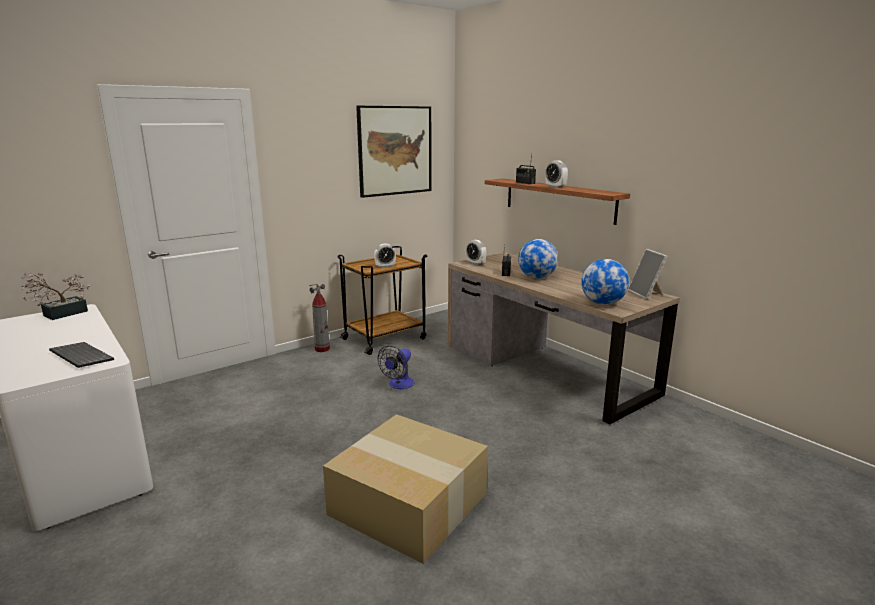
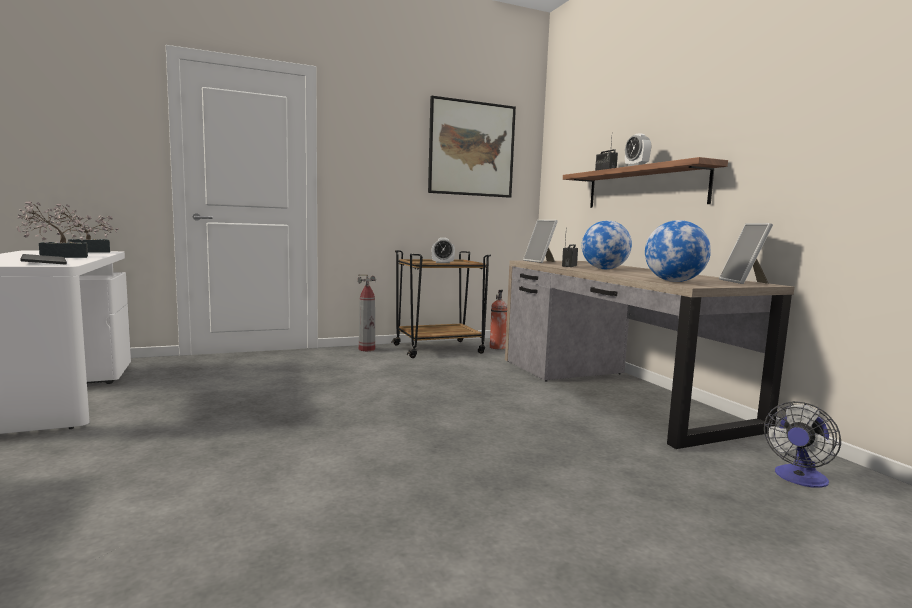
camera: 15 degrees right, 10 degrees down
cardboard box [323,414,488,564] -> none
fan [378,346,414,389] -> fan moved to [764,401,841,488]
alarm clock [466,240,487,265] -> picture frame [523,220,558,263]
none -> potted plant [17,201,99,258]
none -> fire extinguisher [490,290,507,349]

